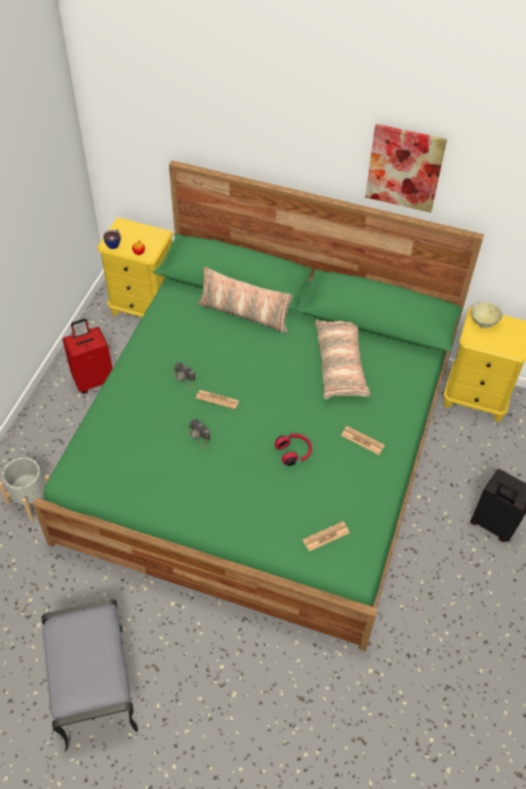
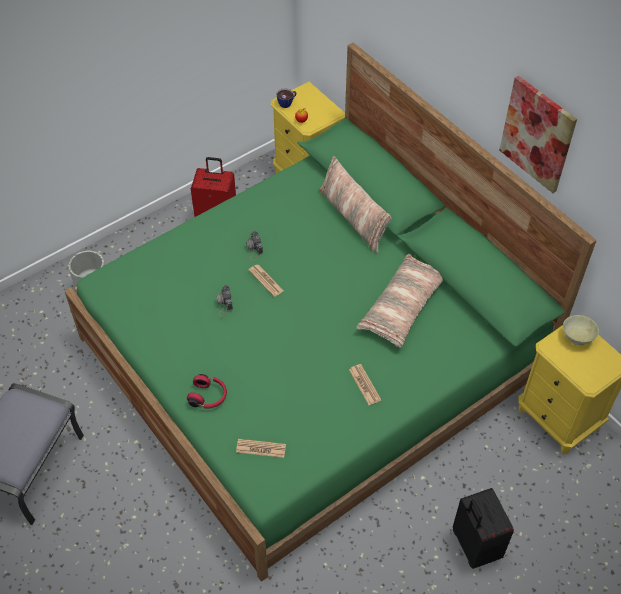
camera: 35 degrees right, 0 degrees up
red headphones [275,434,312,466] -> red headphones moved to [187,374,227,409]

